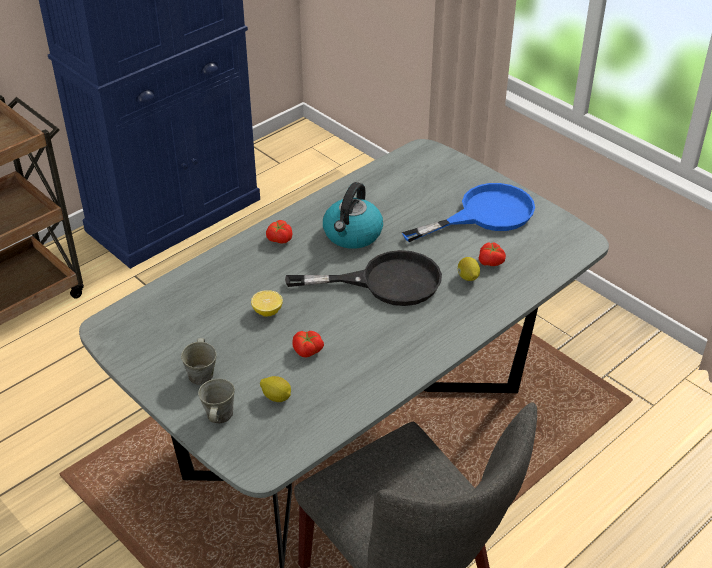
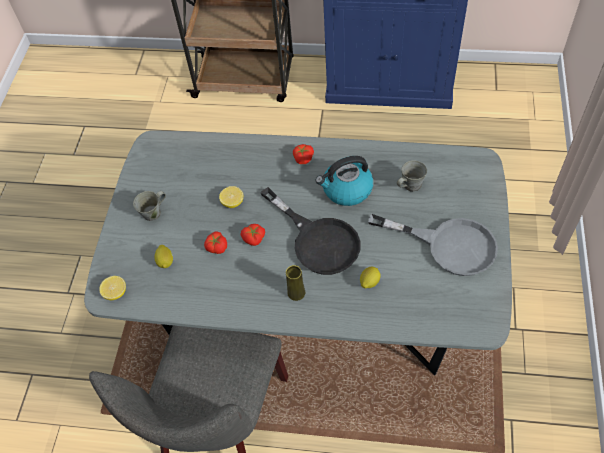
camera: 55 degrees right, 15 degrees up
grey mug [198,379,235,424] -> grey mug moved to [397,161,427,192]
blue frying pan [402,183,535,242] -> grey frying pan [368,214,498,276]
tomato [479,242,506,266] -> tomato moved to [240,224,265,246]
none -> lemon [99,276,126,300]
none -> yellow vase [286,265,305,301]

